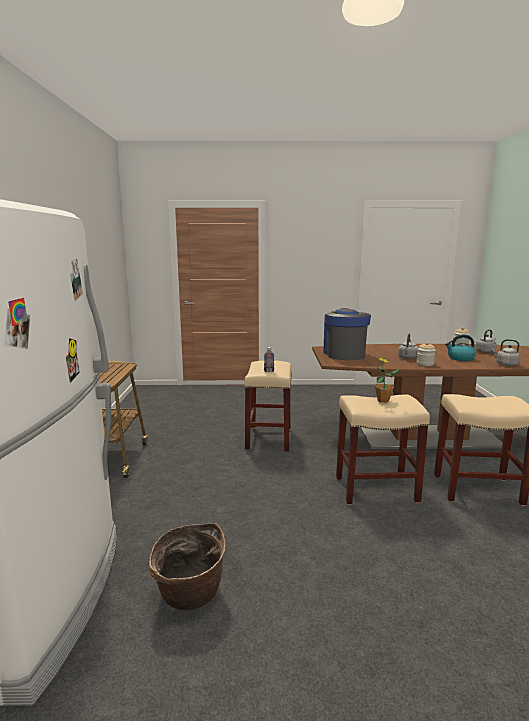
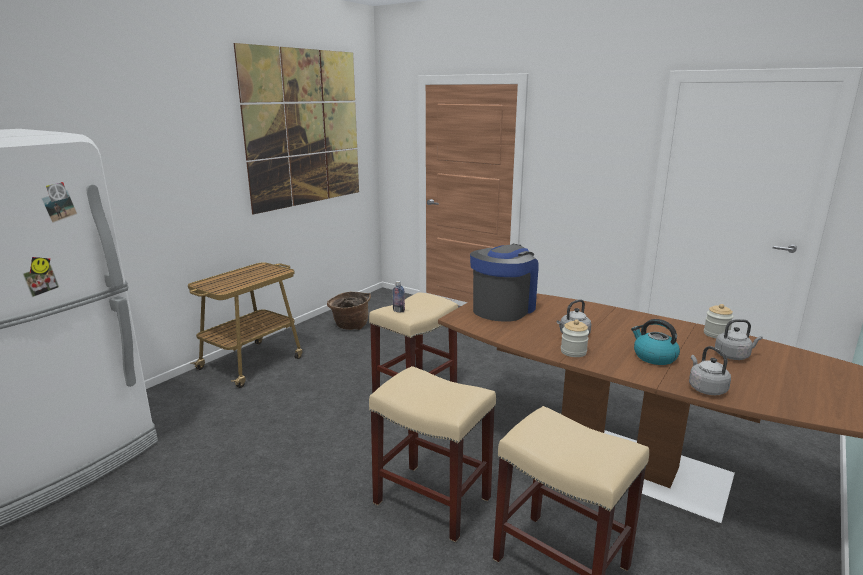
camera: 35 degrees right, 5 degrees up
basket [149,523,225,610] -> basket moved to [327,292,371,330]
potted plant [375,358,400,403] -> none
none -> picture [234,43,359,215]

